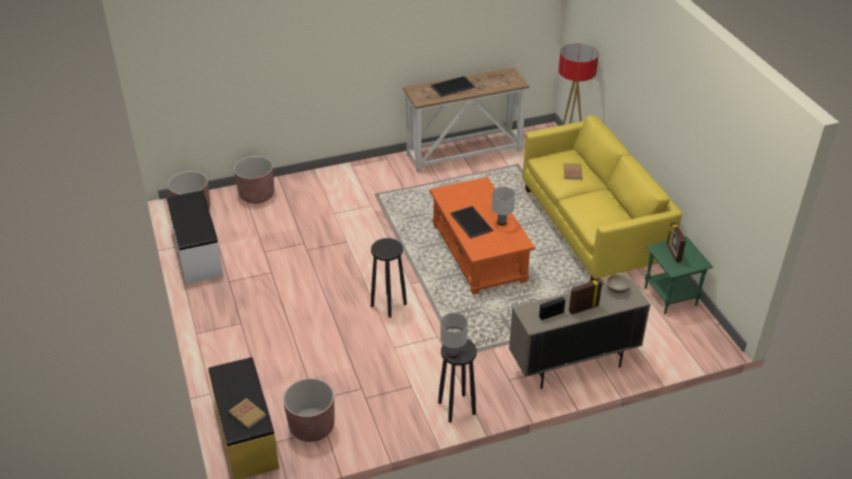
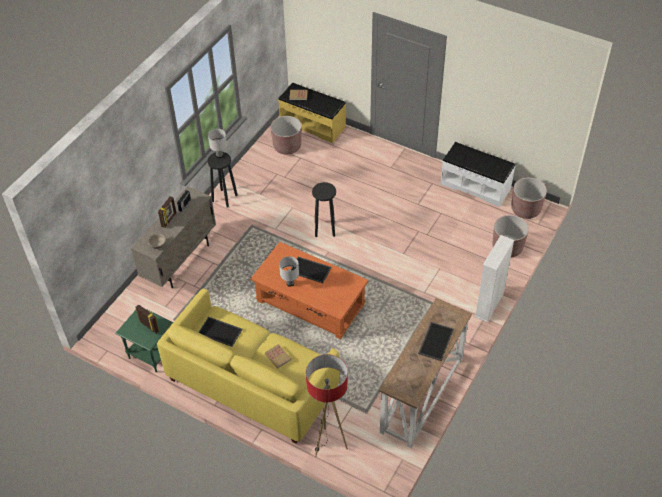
camera: 140 degrees right, 10 degrees up
none -> tray [198,317,243,347]
none -> white bookcase [474,235,514,322]

